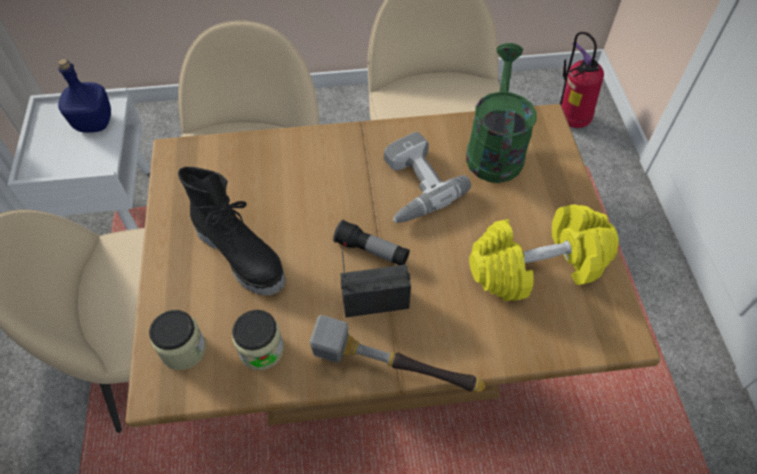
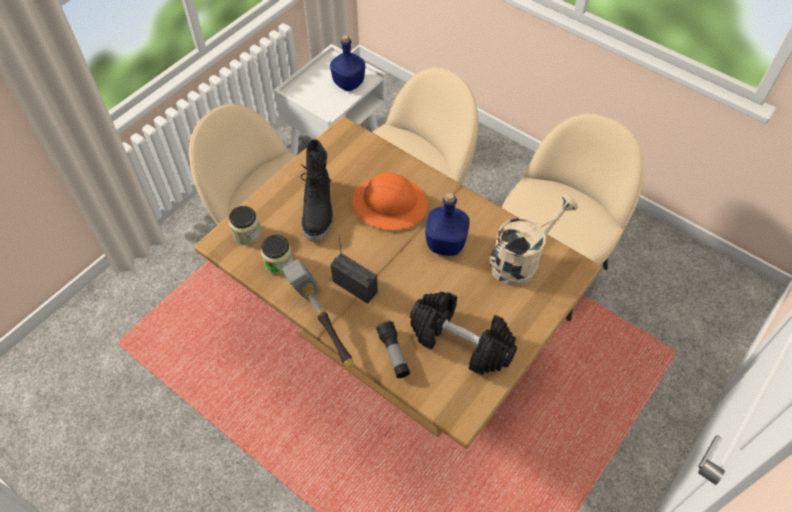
camera: 45 degrees right, 0 degrees up
flashlight [333,220,410,265] -> flashlight moved to [376,321,410,378]
power drill [384,132,471,223] -> blue bottle [425,192,470,256]
green watering can [466,43,536,183] -> beige watering can [489,194,578,286]
yellow dumbbell [469,204,619,301] -> black dumbbell [410,292,517,375]
fire extinguisher [560,32,604,128] -> none
none -> orange hard hat [353,173,428,230]

